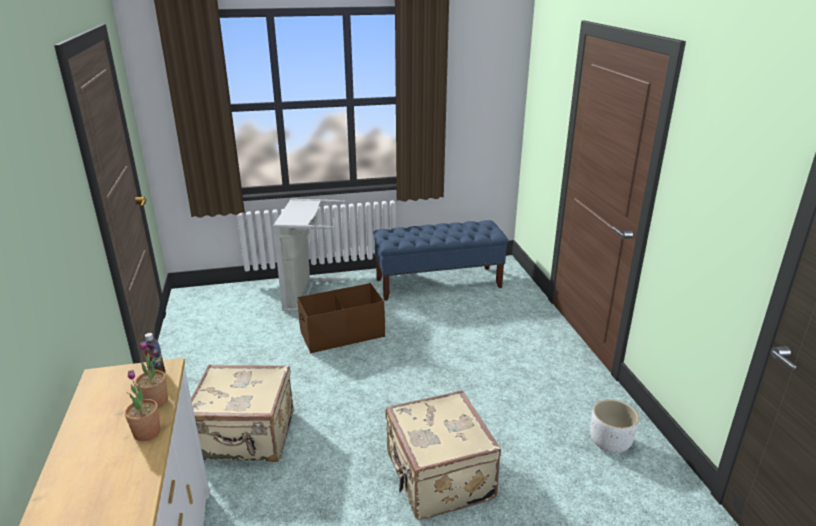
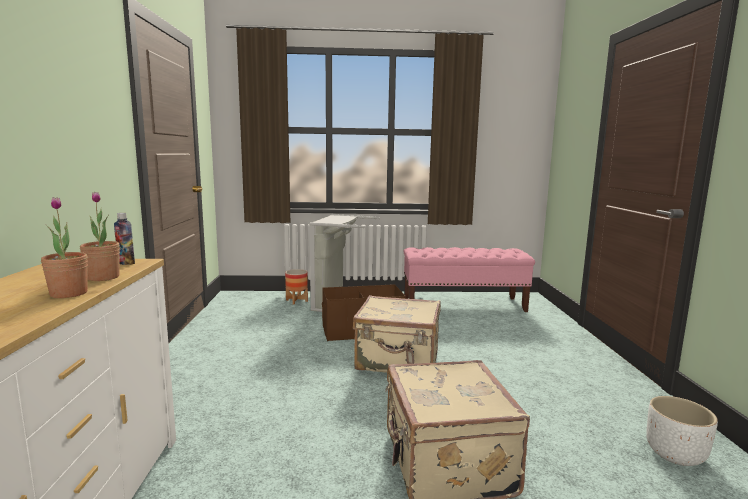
camera: 10 degrees right, 15 degrees down
beige suitcase [191,364,293,462] -> beige suitcase moved to [353,295,441,373]
blue bench [373,220,508,301] -> pink bench [404,247,535,312]
none -> planter [285,269,308,305]

